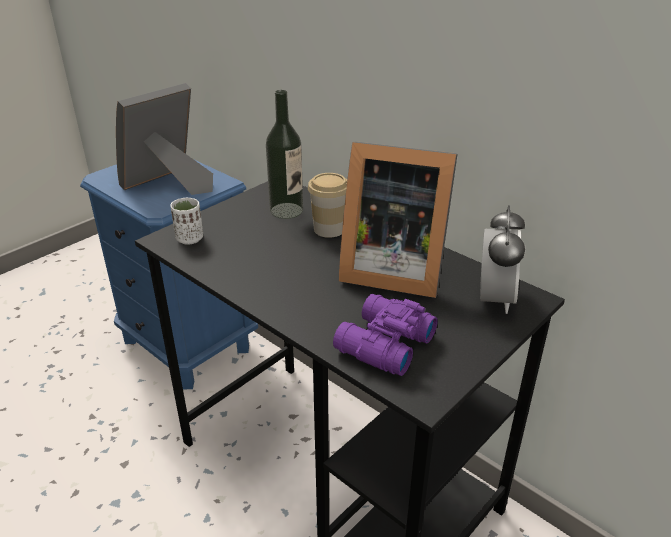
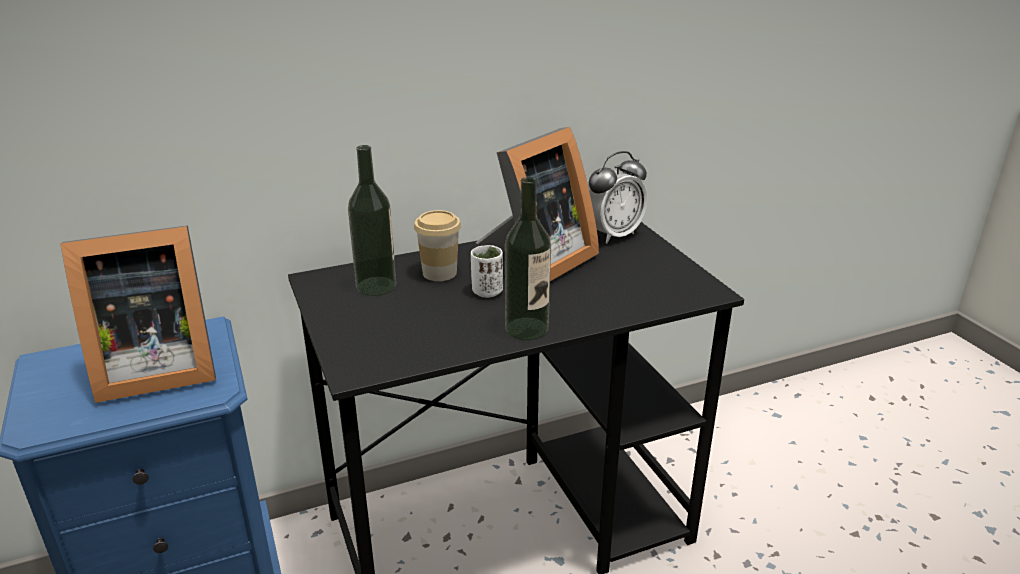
camera: 65 degrees left, 5 degrees down
picture frame [116,83,213,195] -> picture frame turned 90 degrees counterclockwise [60,225,216,403]
white cup [170,198,203,244] -> white cup moved to [471,245,503,298]
purple binoculars [333,294,438,376] -> none
alarm clock [480,205,525,314] -> alarm clock turned 105 degrees clockwise [588,151,648,244]
none -> bottle [505,177,551,340]

